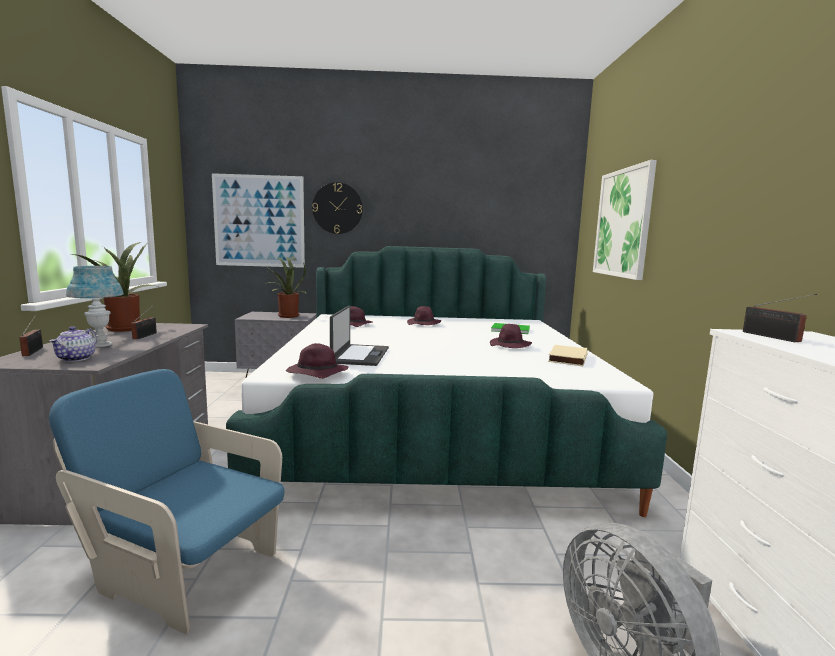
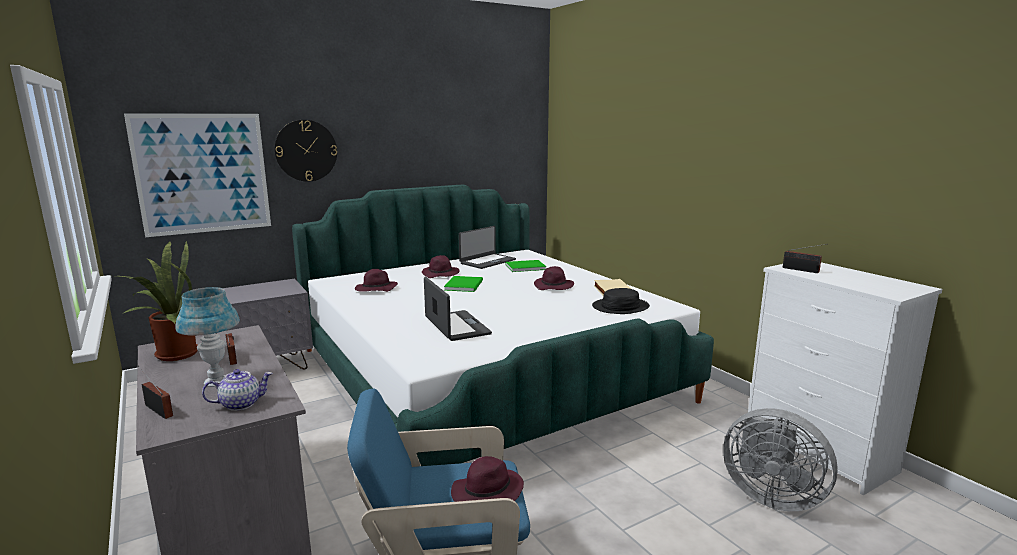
camera: 30 degrees left, 5 degrees up
teapot [49,326,97,362] -> teapot turned 90 degrees counterclockwise [202,369,272,411]
potted plant [265,257,306,318] -> none
purple hat [286,343,349,379] -> purple hat moved to [451,456,524,502]
picture [593,160,657,280] -> none
none -> green book [444,276,483,292]
none -> laptop [459,226,516,269]
none -> black hat [592,288,650,314]

